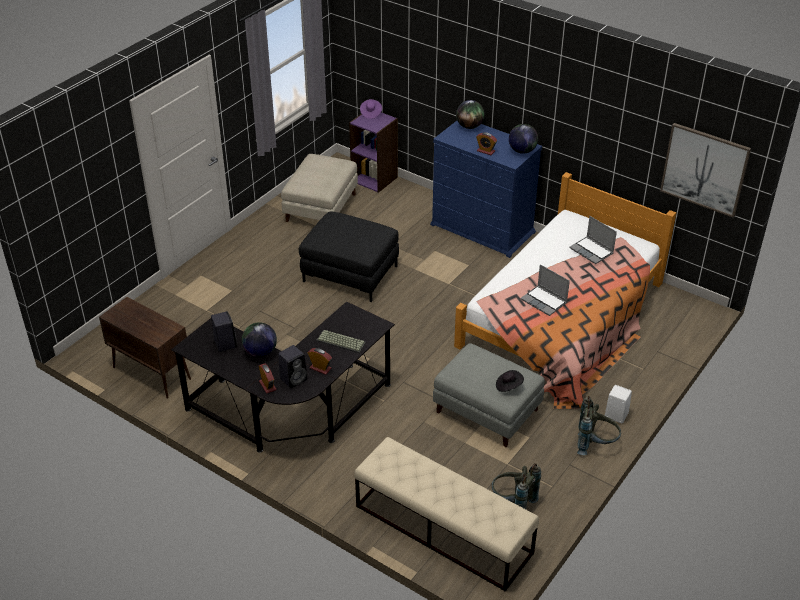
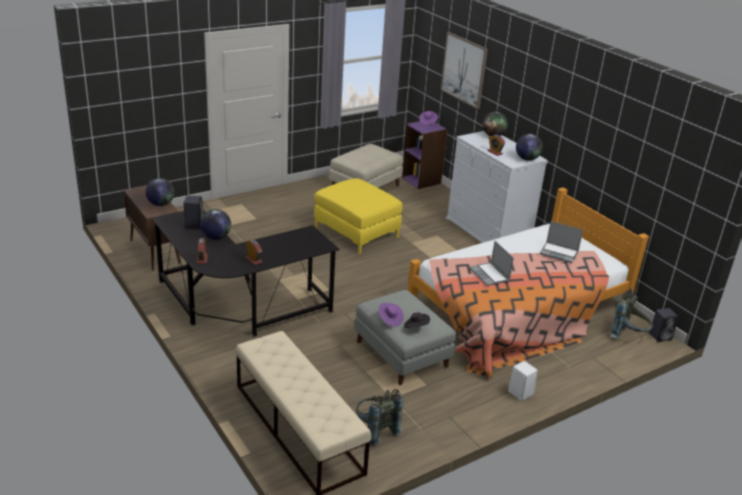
camera: 20 degrees right, 10 degrees down
black speaker [278,345,307,388] -> black speaker moved to [649,308,678,342]
black ottoman [299,212,399,302] -> yellow ottoman [314,178,402,254]
keyboard [316,330,366,353] -> none
blue dresser [430,121,542,258] -> white dresser [446,131,548,243]
laptop [569,216,617,264] -> laptop turned 45 degrees counterclockwise [540,221,583,263]
grey backpack [577,396,621,455] -> grey backpack moved to [610,288,653,338]
picture [660,123,751,217] -> picture moved to [441,32,488,109]
none -> globe [146,178,175,206]
none -> purple hat [379,303,404,327]

